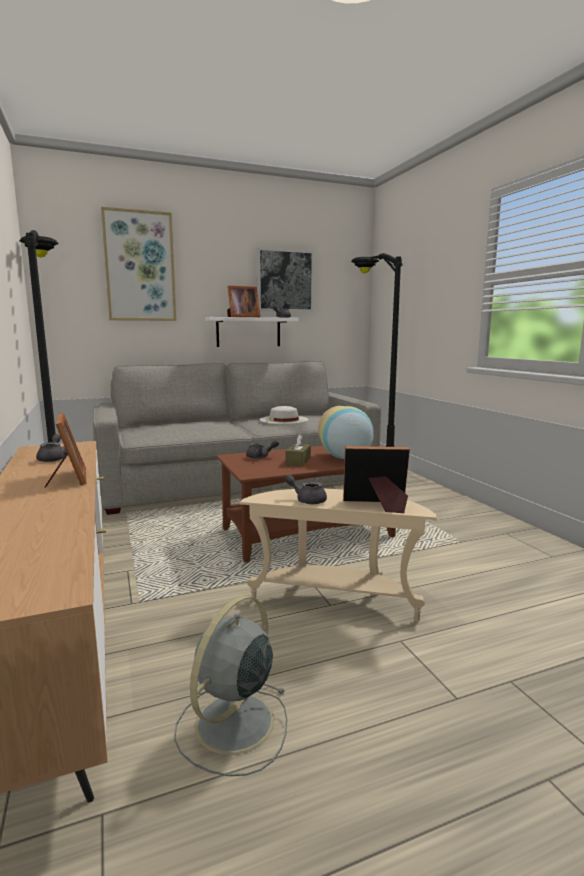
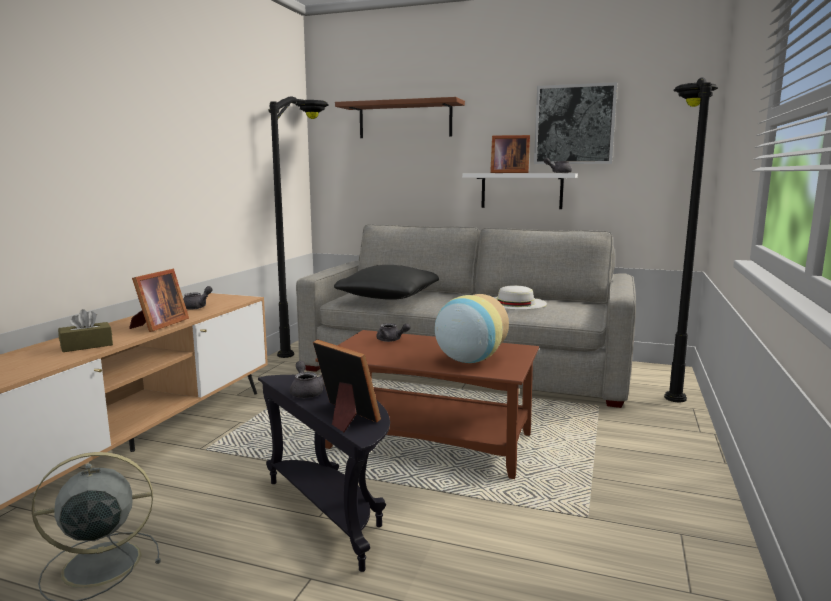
camera: 40 degrees right, 0 degrees up
picture [101,207,176,321] -> brown shelf [335,97,465,138]
beige side table [239,489,437,622] -> black side table [258,375,390,572]
brown tissue box [285,434,311,466] -> brown tissue box moved to [58,309,113,352]
none -> black pillow [334,265,439,300]

